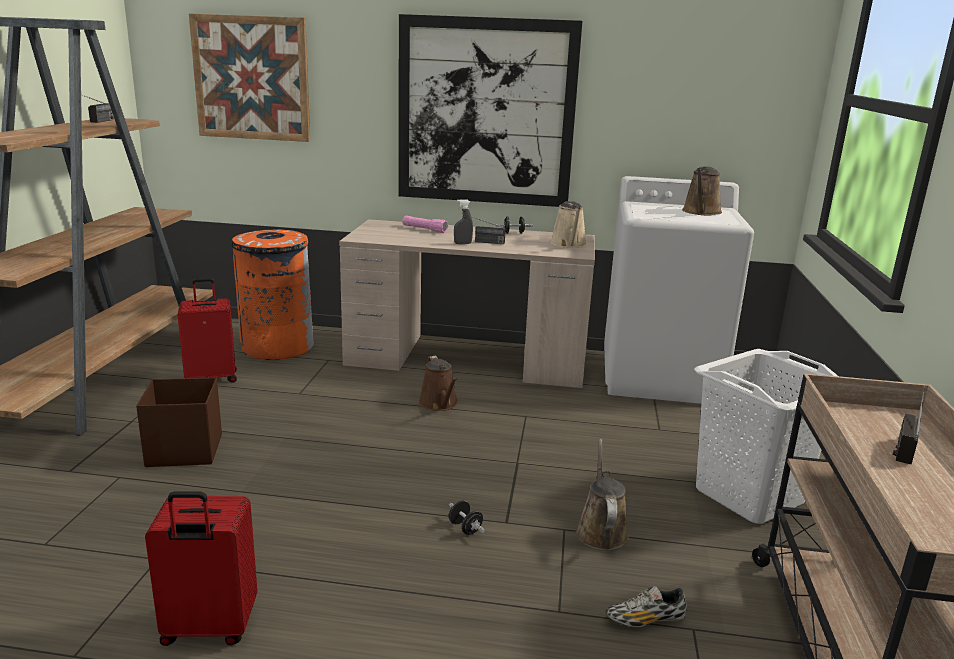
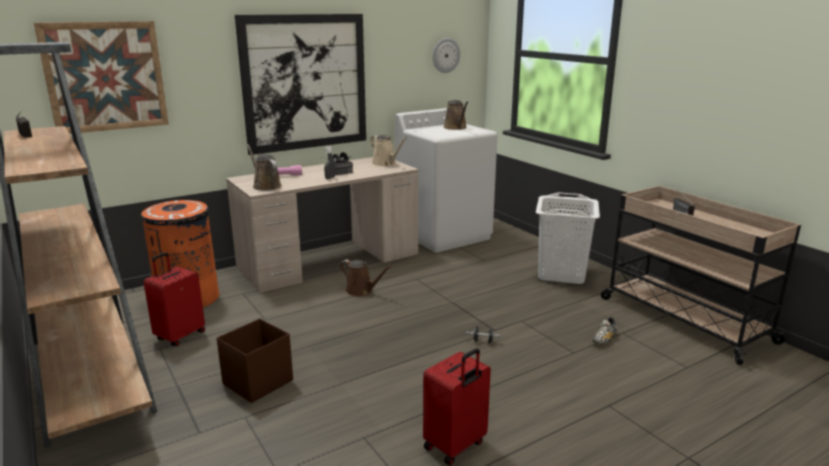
camera: 40 degrees left, 0 degrees up
brown watering can [576,439,629,551] -> brown watering can moved to [247,144,281,190]
none -> wall clock [432,38,460,73]

